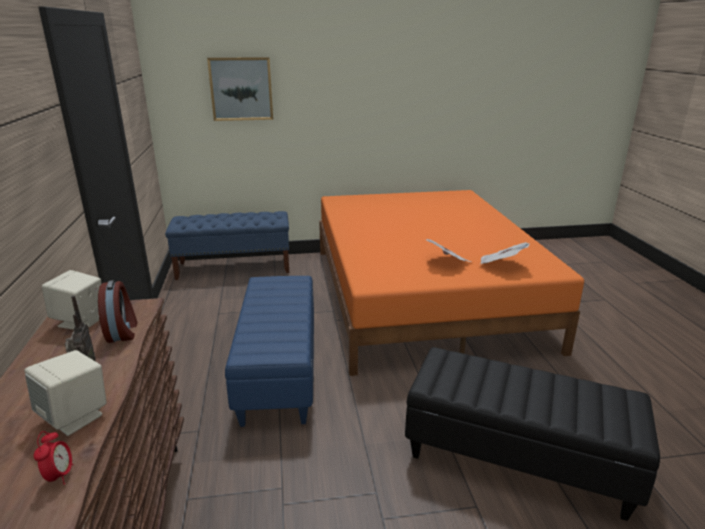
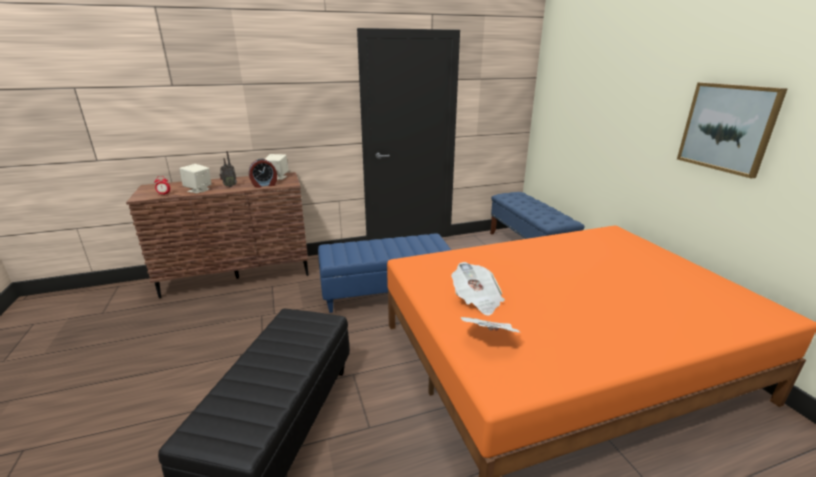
camera: 80 degrees right, 0 degrees up
picture [207,57,273,121] -> picture moved to [677,82,788,178]

